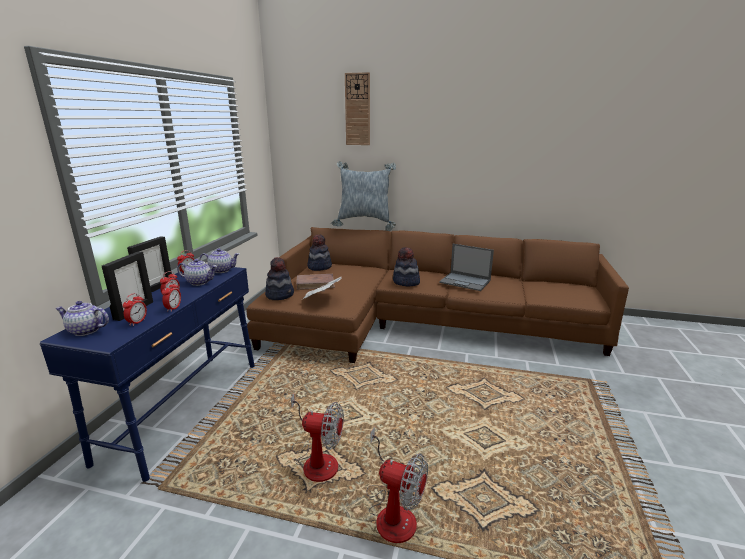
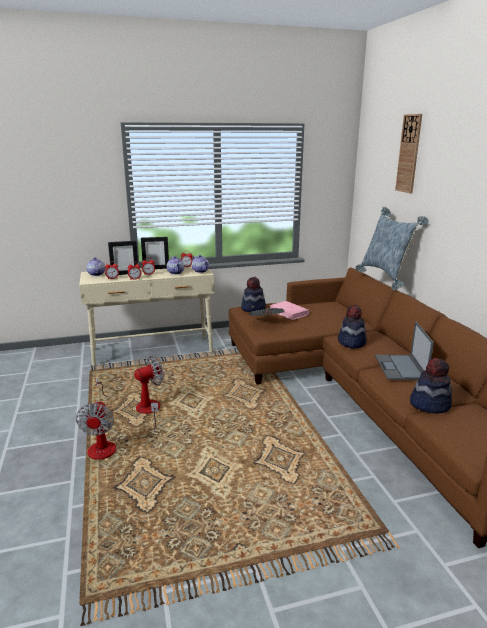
camera: 60 degrees right, 0 degrees up
blue console table [40,267,255,482] -> beige console table [79,265,215,366]
fan [291,394,344,482] -> fan turned 105 degrees counterclockwise [95,356,164,414]
brown book [296,274,335,290] -> pink book [269,301,309,320]
hat [307,234,332,271] -> hat moved to [410,358,452,413]

